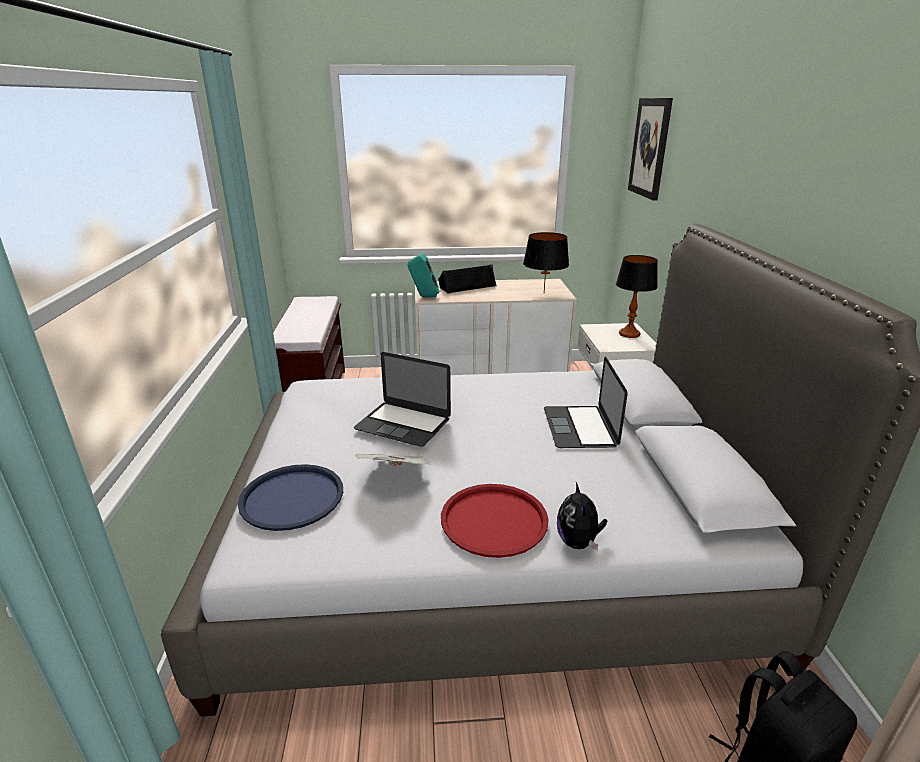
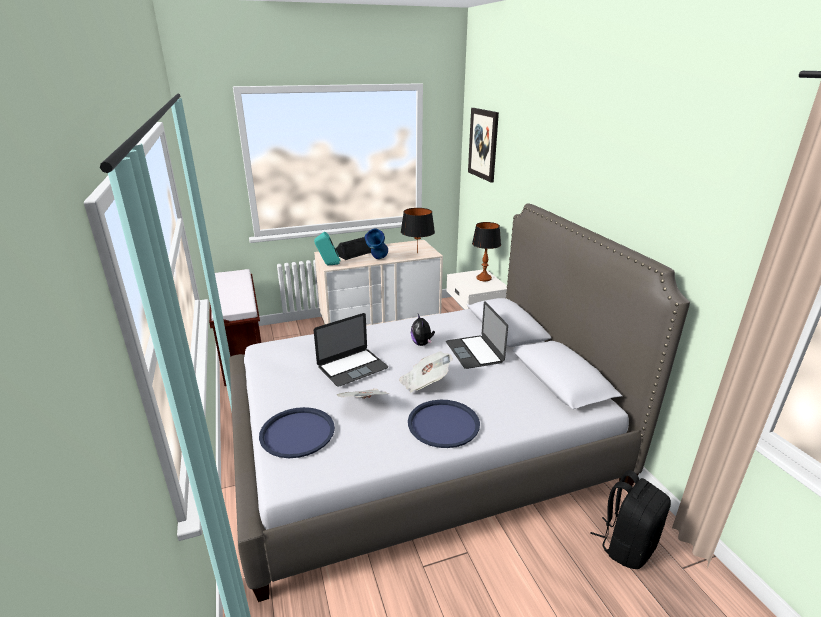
camera: 15 degrees left, 0 degrees up
laptop [354,352,451,447] -> laptop turned 45 degrees counterclockwise [314,313,388,387]
red tray [441,484,549,558] -> blue tray [408,400,480,448]
plush toy [557,482,607,550] -> plush toy moved to [411,314,435,346]
none -> blue vase [365,228,388,259]
none -> newspaper [399,351,453,393]

